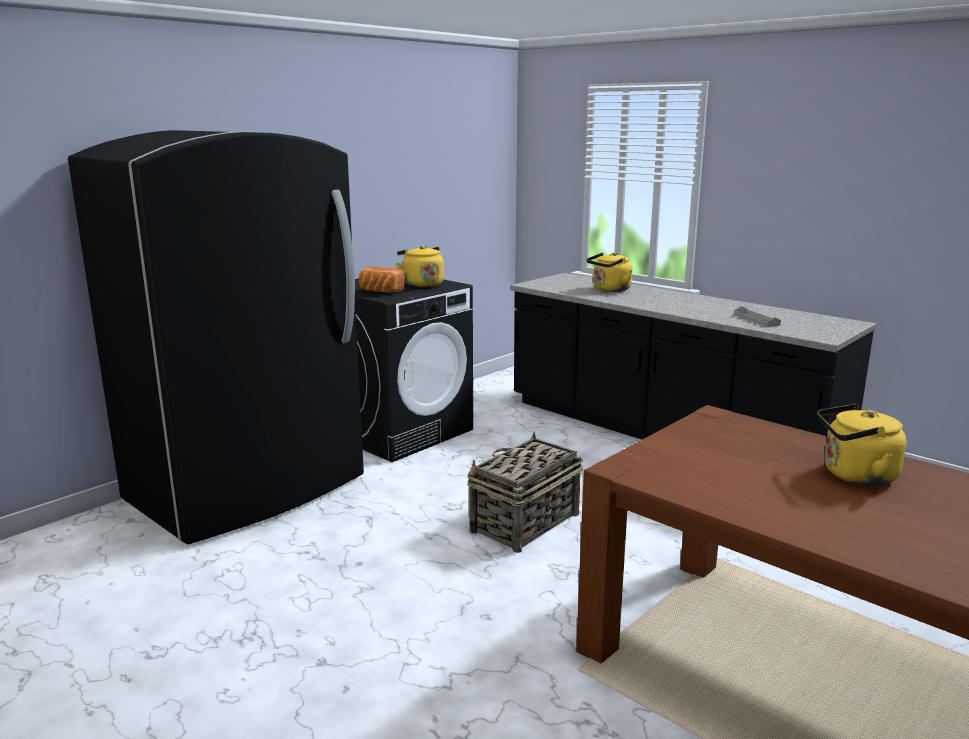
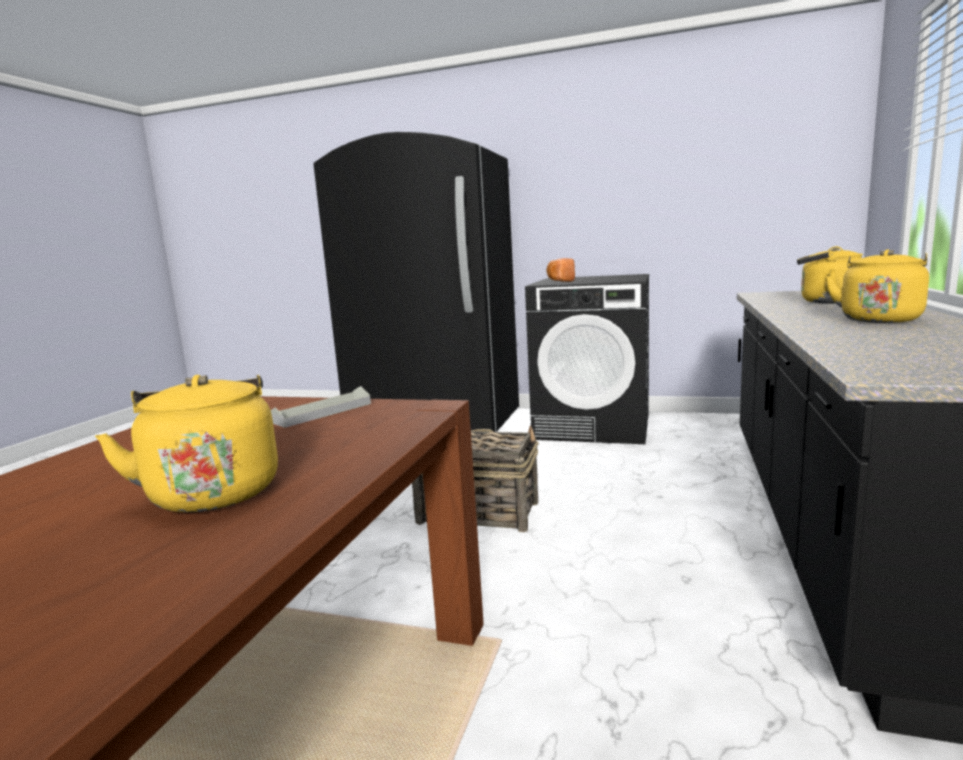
camera: 65 degrees right, 5 degrees down
yellow kettle [397,246,444,287] -> yellow kettle moved to [825,249,929,323]
grey tray [734,306,781,327] -> grey tray moved to [271,386,371,428]

